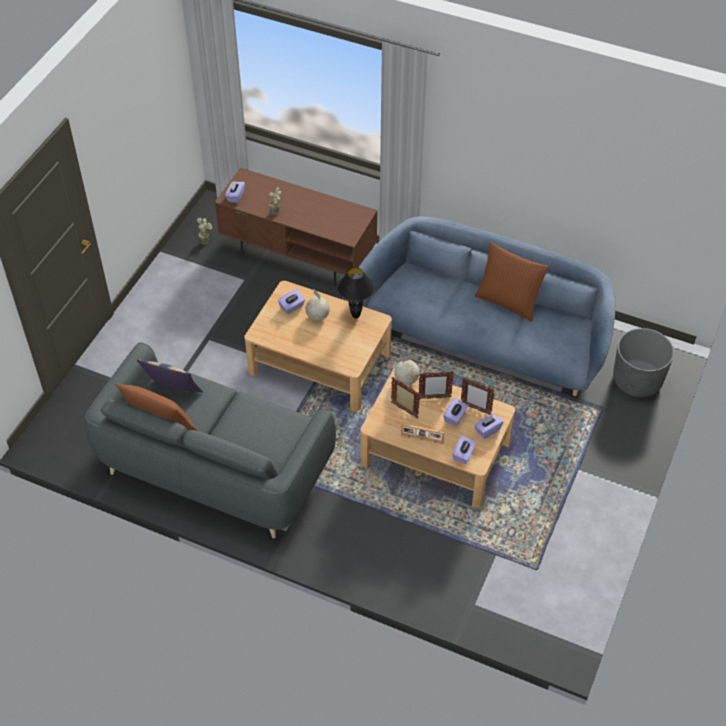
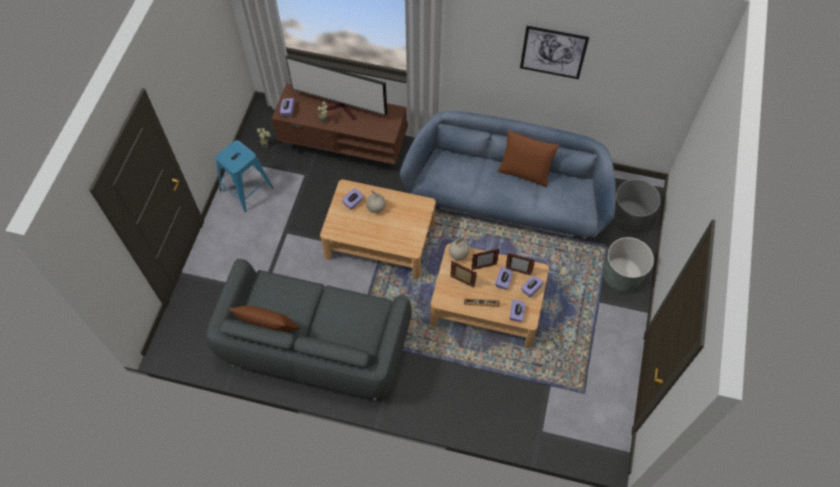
camera: 10 degrees left, 10 degrees up
pillow [137,359,203,393] -> none
black table lamp [337,268,374,319] -> none
none -> blue stool [215,140,274,212]
none -> television [285,55,387,120]
none -> picture [520,26,589,79]
none -> grey planter [603,237,654,292]

